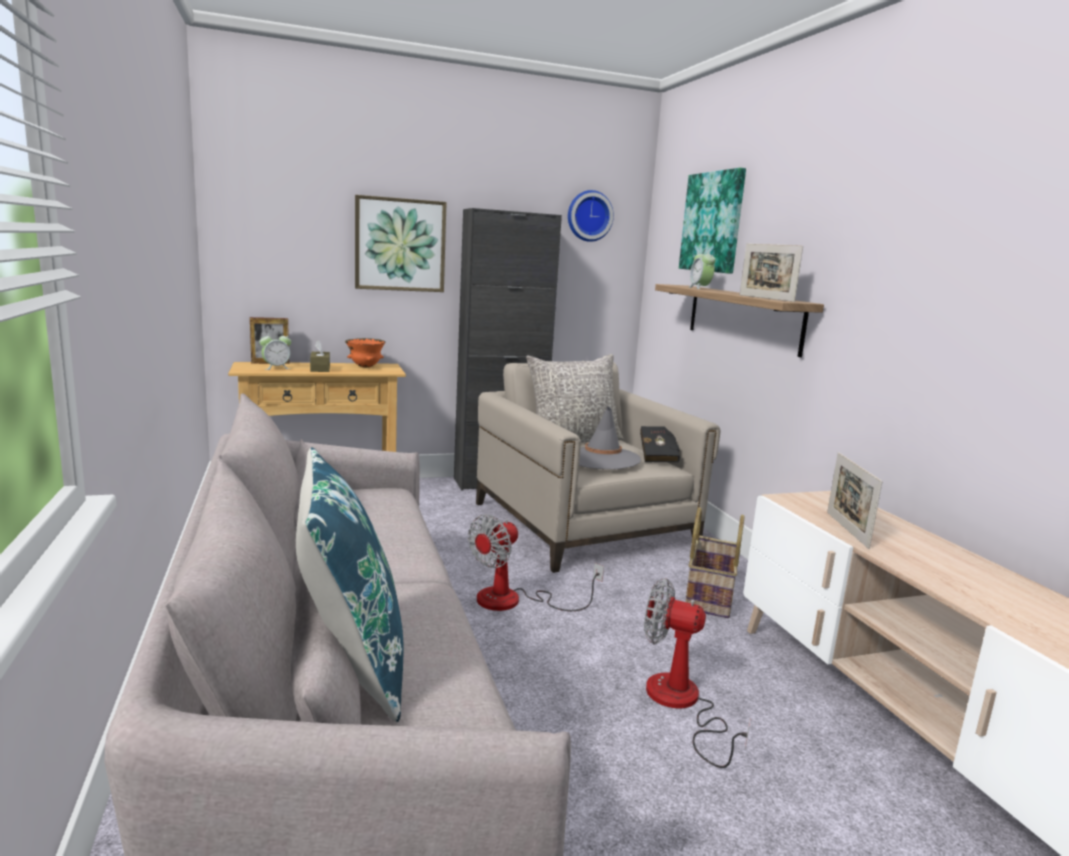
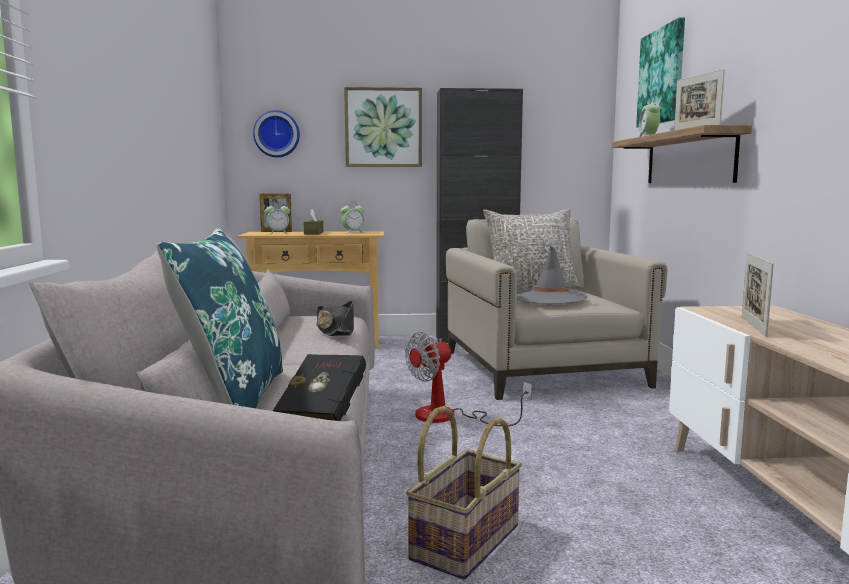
camera: 15 degrees right, 5 degrees down
orange bowl [345,338,385,367] -> alarm clock [341,204,365,233]
wall clock [568,190,614,242] -> wall clock moved to [253,110,300,158]
black book [640,426,680,462] -> black book moved to [273,354,366,421]
fan [644,578,751,768] -> none
basket [686,507,745,618] -> basket moved to [406,406,522,580]
none -> black hat [316,300,354,336]

